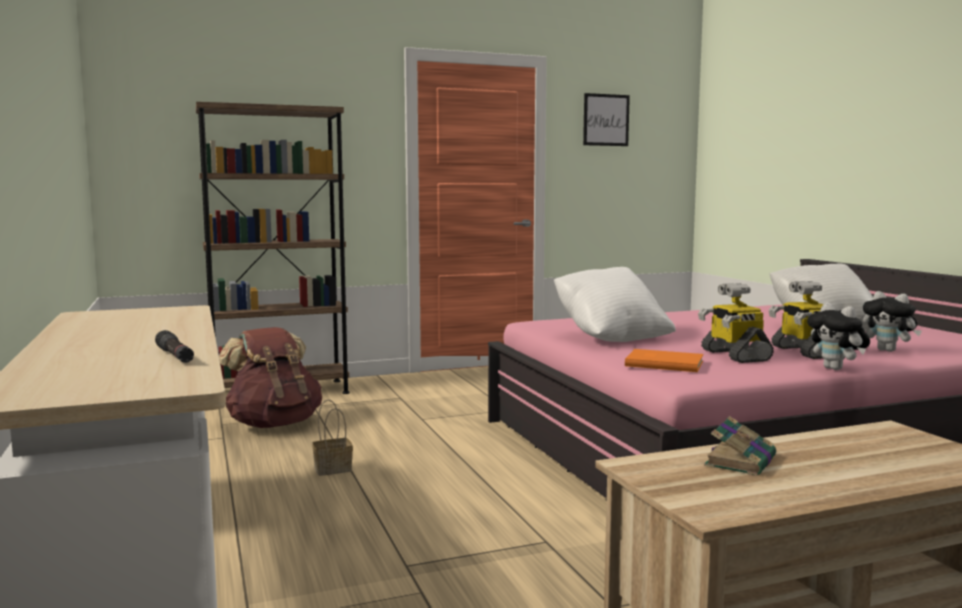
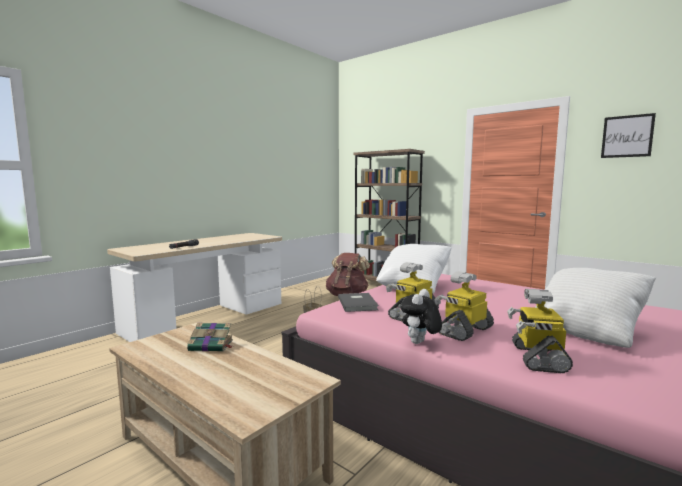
camera: 60 degrees right, 0 degrees up
orange book [625,349,703,372] -> grey book [338,293,379,312]
plush toy [863,291,922,352] -> toy robot [507,289,573,373]

